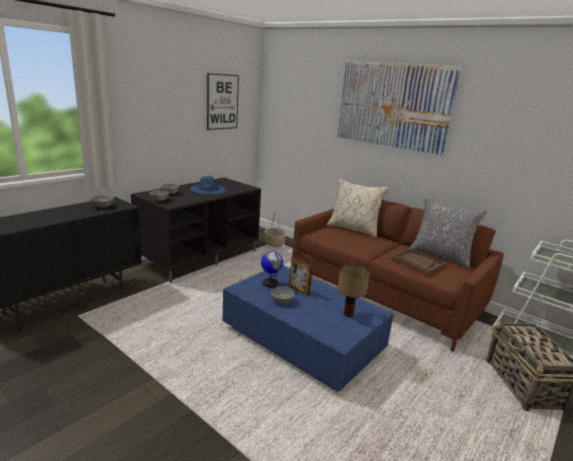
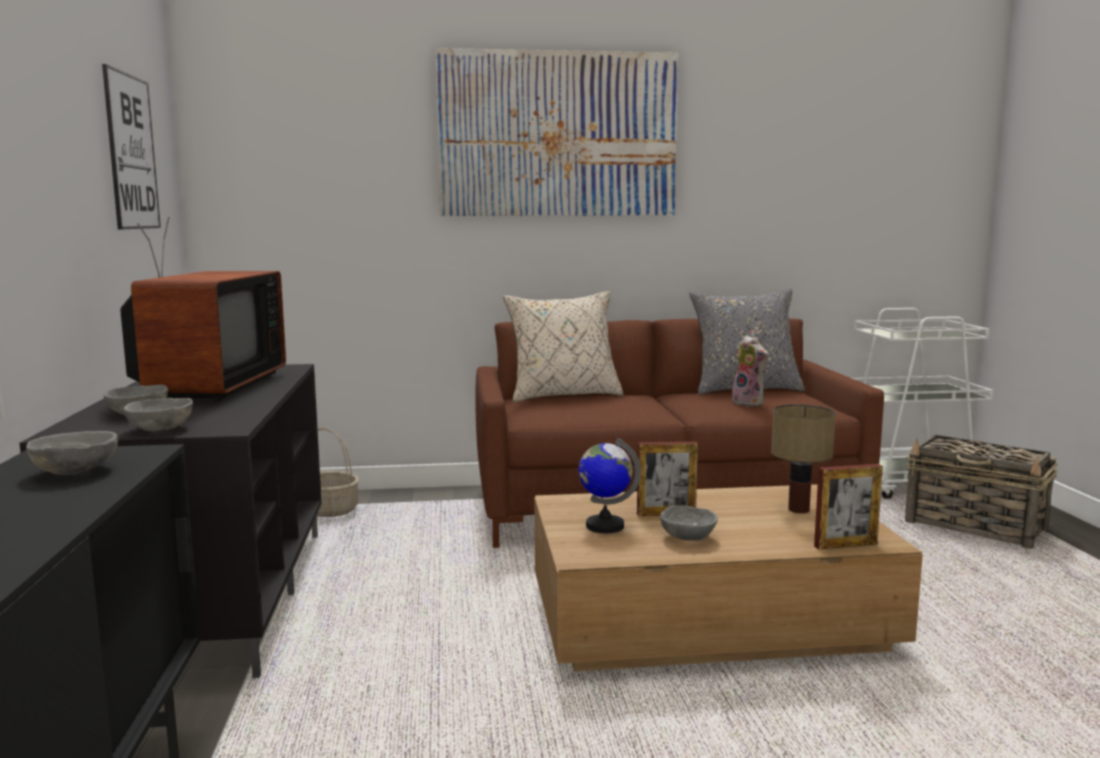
camera: 45 degrees left, 10 degrees down
blue hat [190,176,226,194] -> television [120,217,286,401]
blue coffee table [222,265,394,392] -> brown coffee table [534,484,923,671]
brown tray [391,248,446,275] -> plush toy [732,335,768,407]
none -> picture frame [814,464,883,549]

